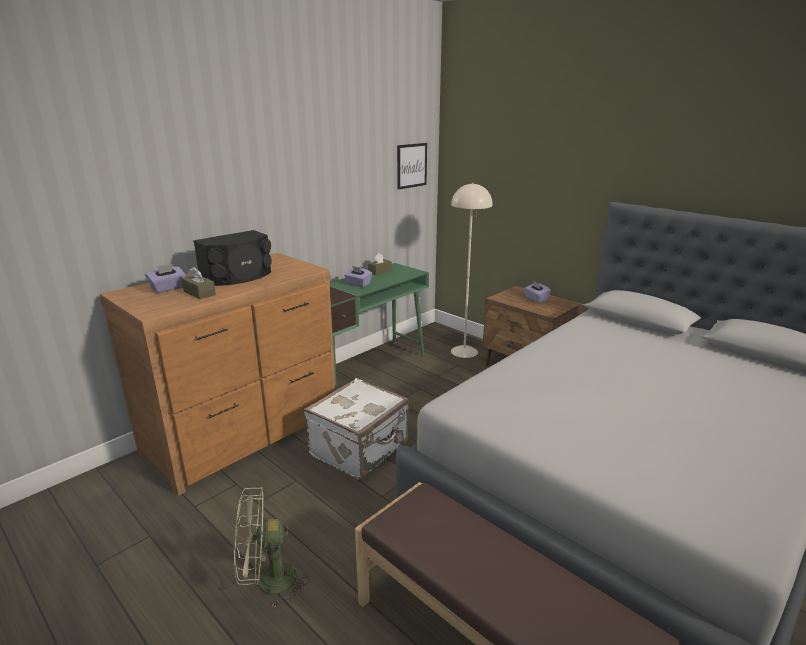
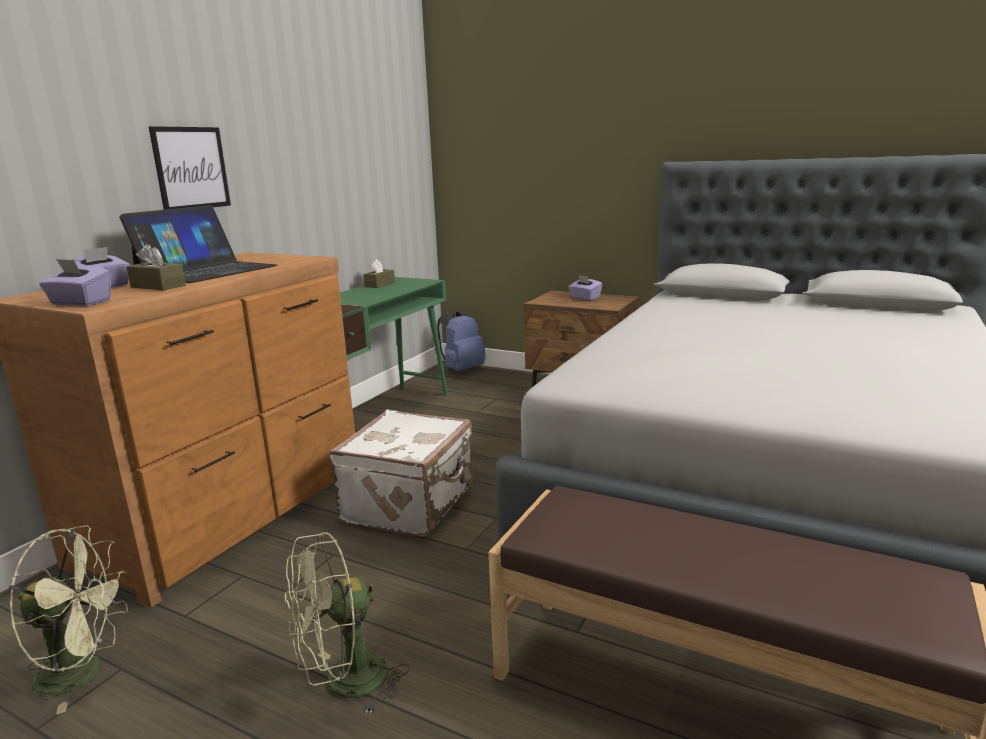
camera: 15 degrees left, 5 degrees down
black speaker [193,230,272,286] -> laptop [119,205,277,283]
purple tissue box [344,266,372,287] -> purple tissue box moved to [39,259,111,306]
picture [397,143,427,190] -> picture moved to [149,126,231,210]
beige floor lamp [451,183,493,358] -> none
none -> green fan [9,526,128,715]
none -> blue backpack [437,310,486,371]

